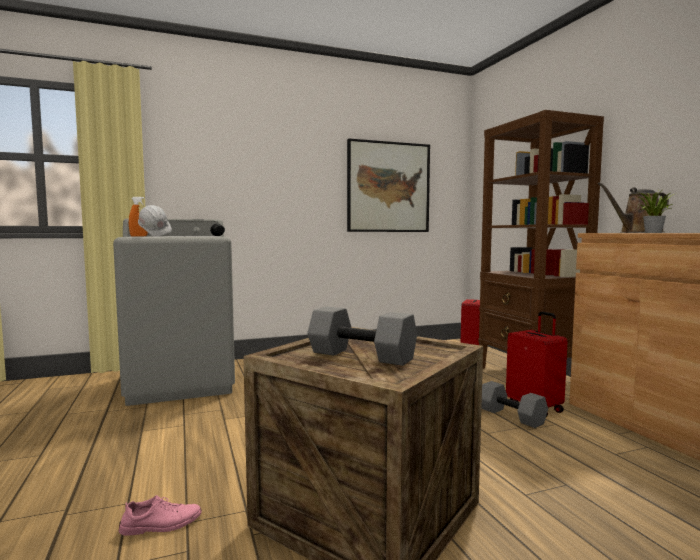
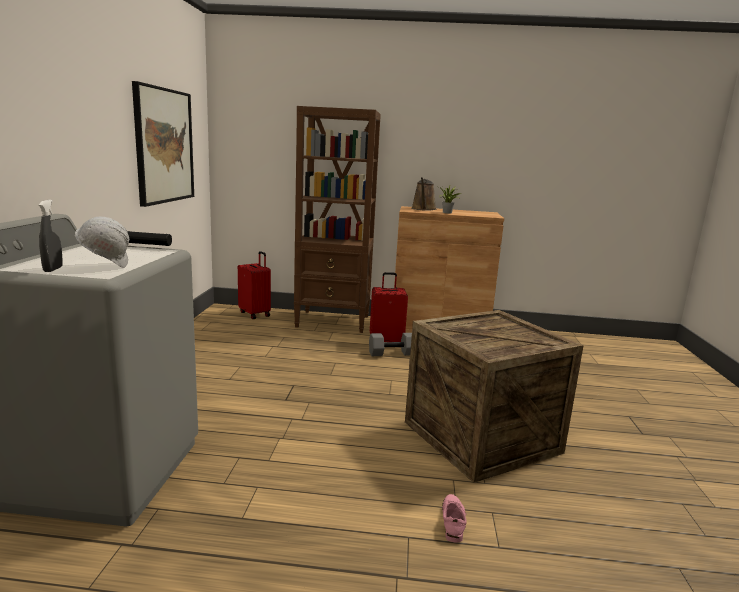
camera: 65 degrees left, 10 degrees up
orange spray bottle [129,197,148,237] -> grey spray bottle [39,200,63,272]
grey dumbbell [307,306,417,366] -> none

